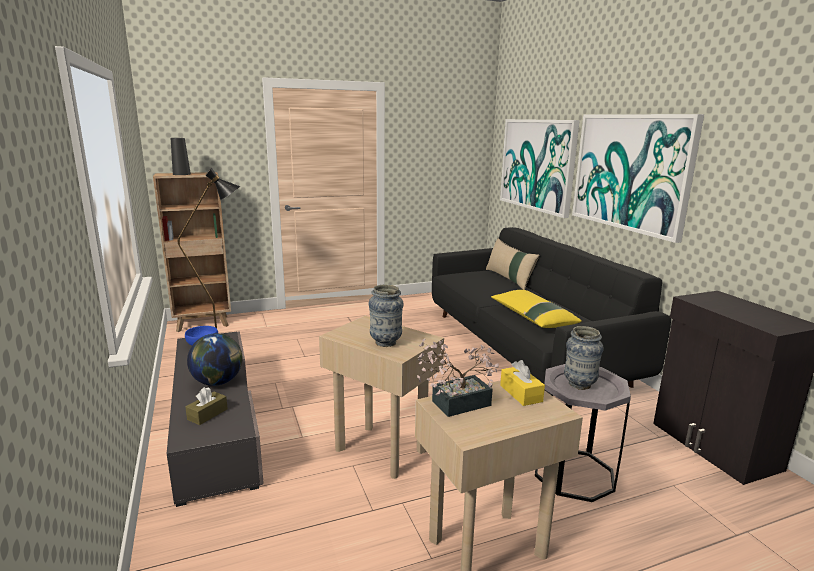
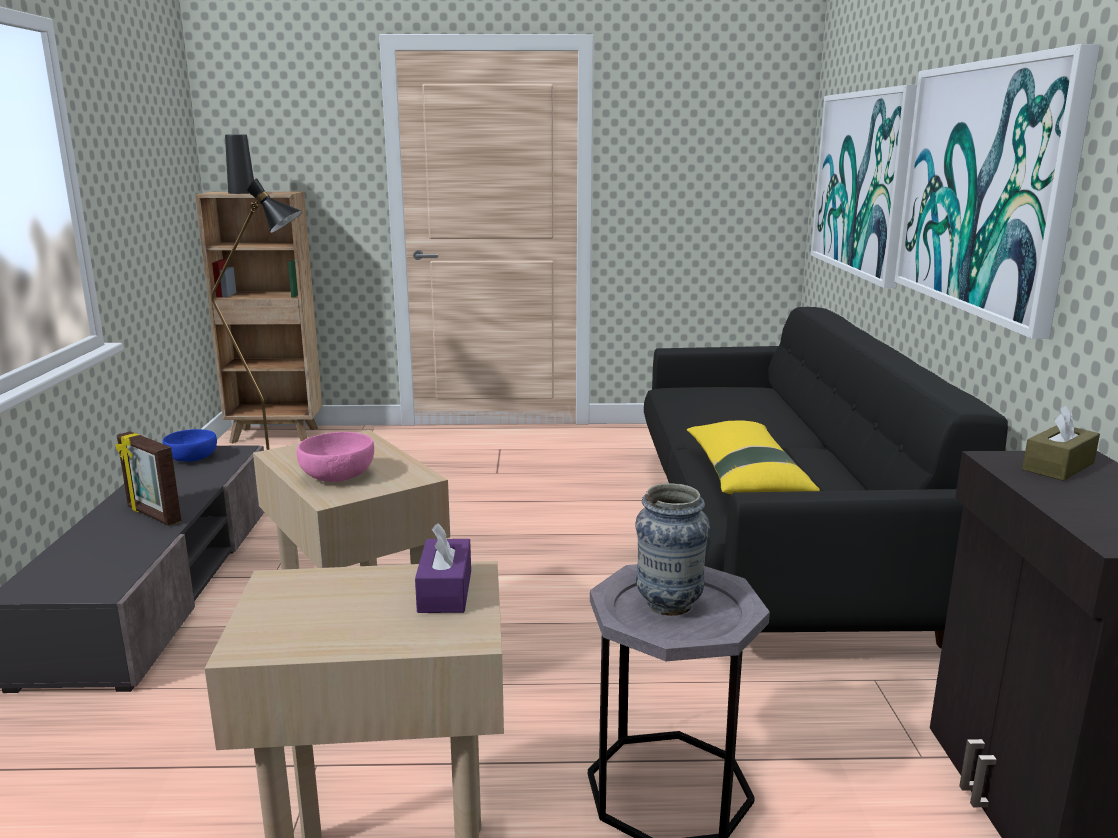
camera: 20 degrees right, 0 degrees up
brown tissue box [185,387,228,425] -> brown tissue box moved to [1022,405,1100,481]
globe [187,333,243,386] -> picture frame [115,431,182,526]
vase [369,285,404,347] -> pink bowl [297,432,374,482]
potted plant [417,339,499,417] -> none
beige pillow [486,238,540,290] -> none
yellow tissue box [500,360,545,406] -> purple tissue box [415,523,471,613]

